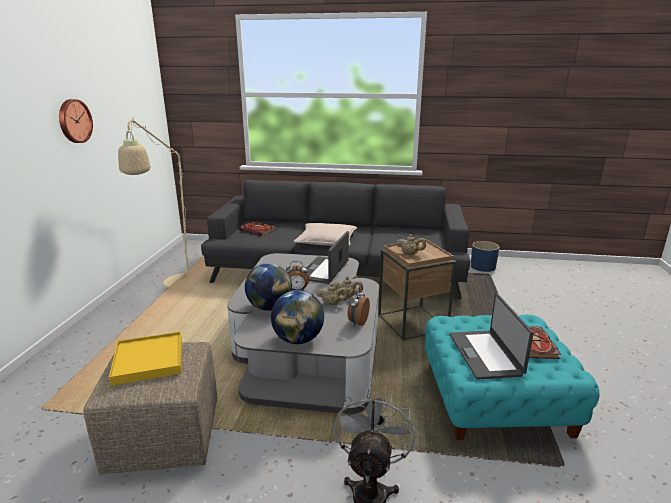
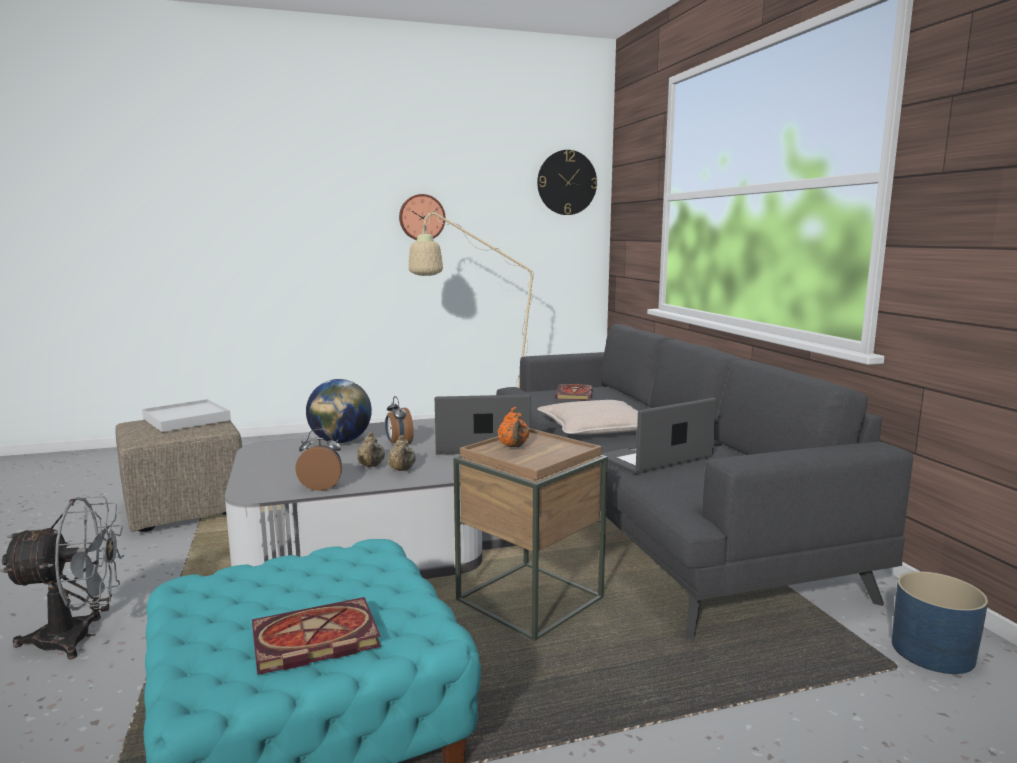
camera: 65 degrees right, 10 degrees down
yellow tray [109,332,182,386] -> white tray [142,399,231,432]
globe [271,290,324,344] -> none
beige teapot [396,234,426,255] -> orange teapot [497,407,529,447]
laptop [450,294,534,380] -> laptop moved to [602,398,717,474]
none -> wall clock [537,150,597,215]

